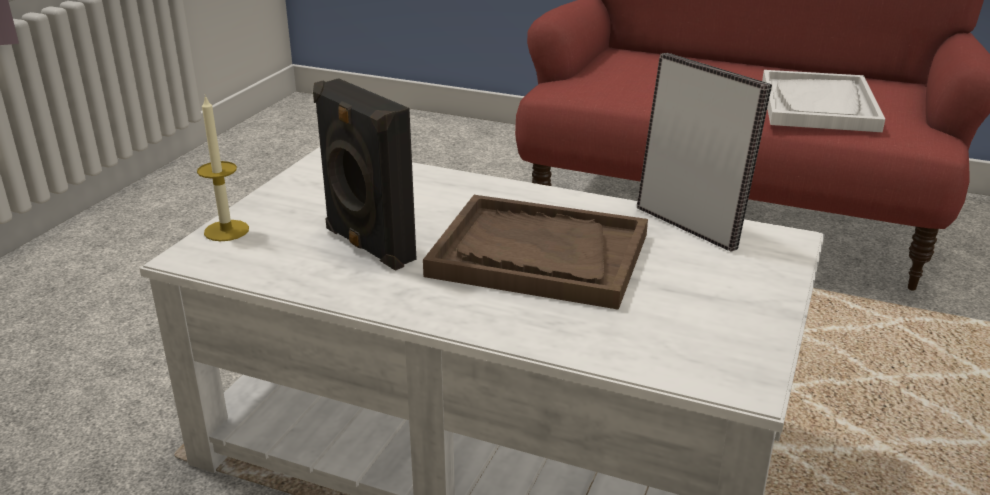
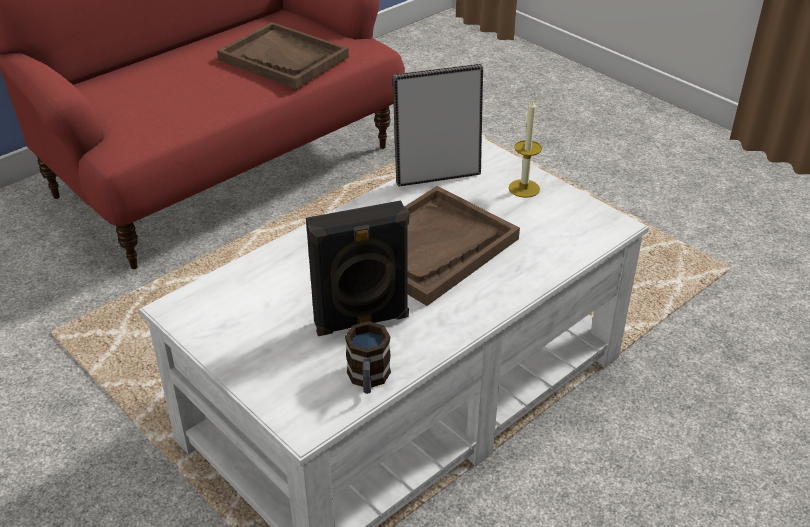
camera: 65 degrees left, 10 degrees up
candle [197,95,249,241] -> candle moved to [509,99,542,198]
white tray [762,70,885,132] -> brown tray [217,22,349,89]
none -> mug [345,321,391,394]

